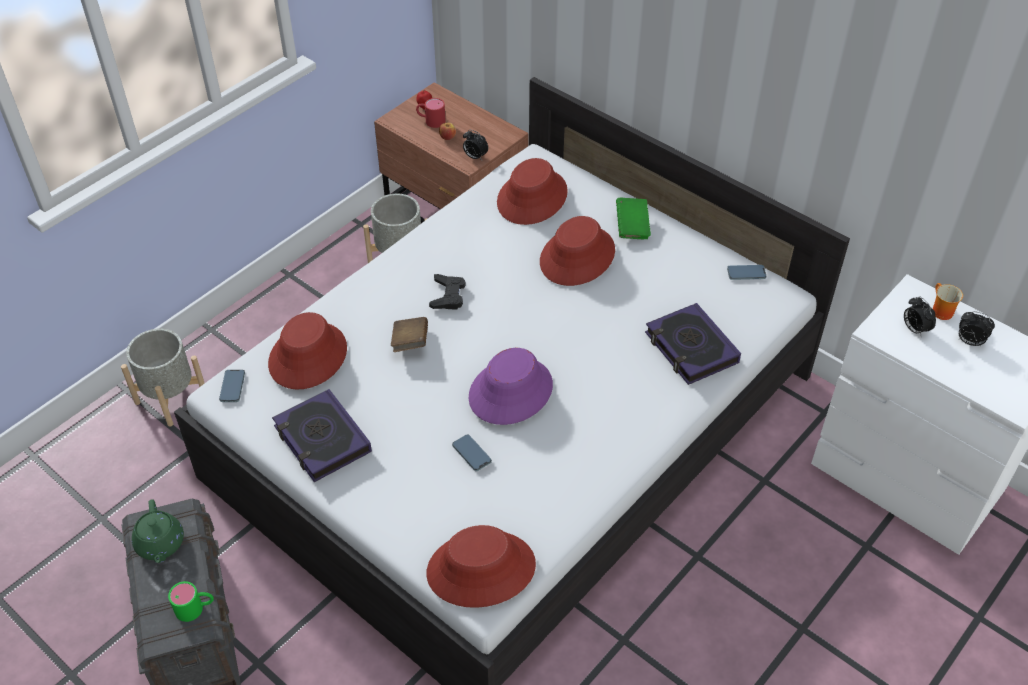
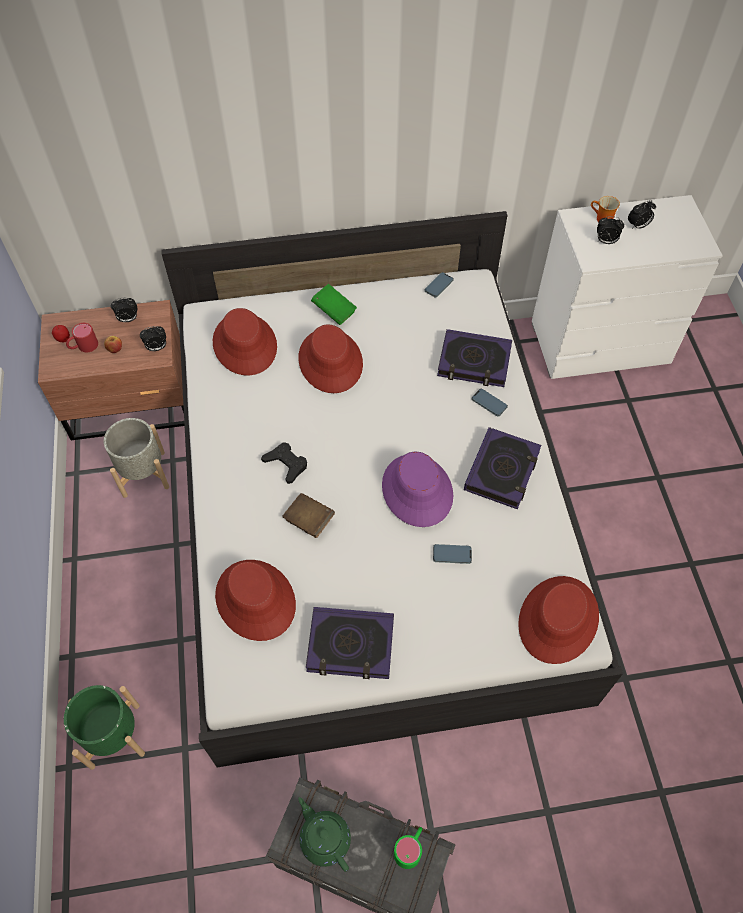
camera: 50 degrees left, 10 degrees up
grey planter [121,329,205,427] -> green planter [64,685,145,770]
green teapot [132,499,184,563] -> green teapot turned 150 degrees counterclockwise [298,797,351,872]
phone [219,370,245,402] -> phone moved to [472,389,508,417]
none -> alarm clock [111,297,137,322]
none -> book [464,427,541,509]

